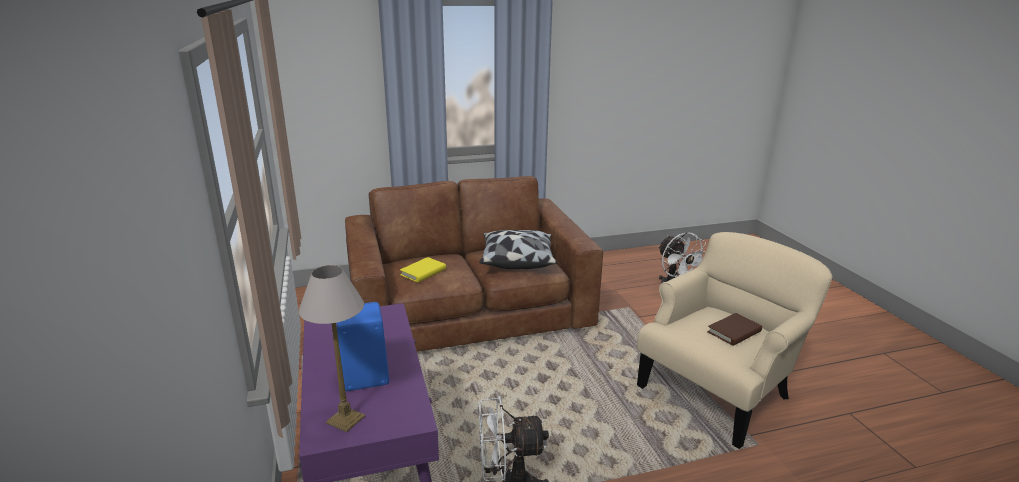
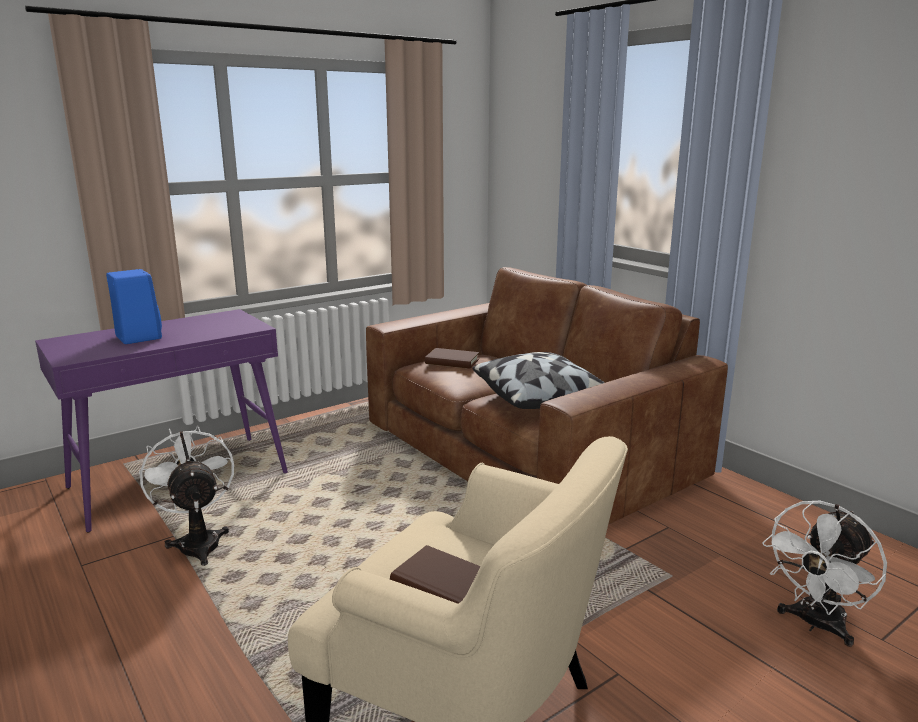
camera: 70 degrees right, 5 degrees down
table lamp [299,265,365,432] -> none
yellow book [400,257,446,282] -> brown book [425,348,479,369]

